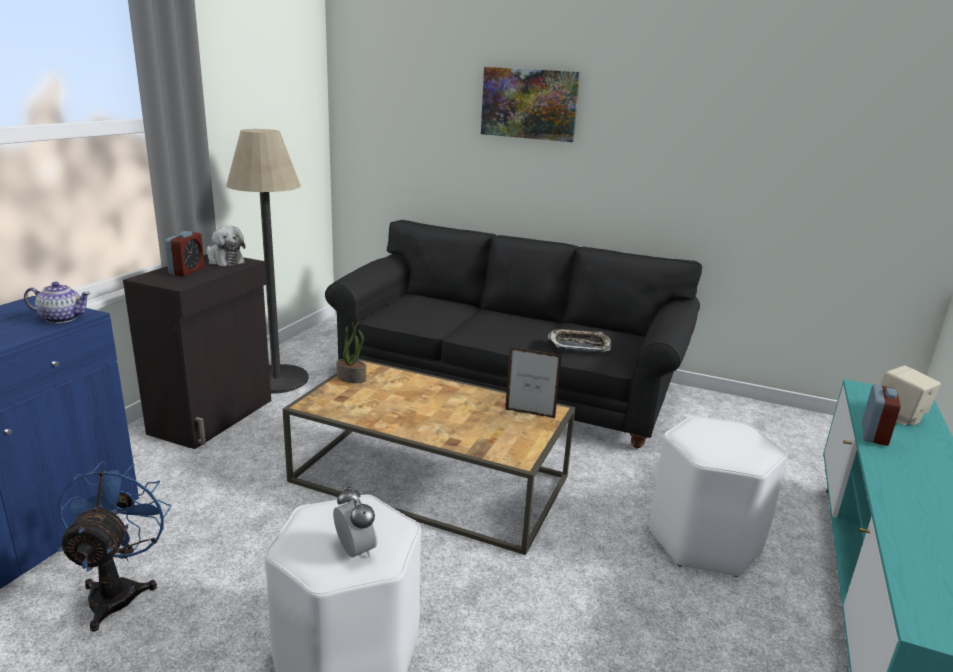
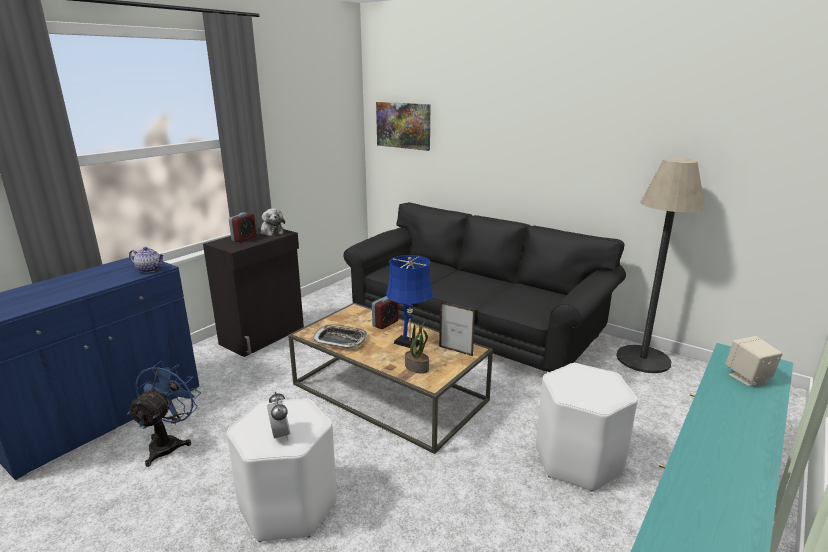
camera: 15 degrees right, 0 degrees up
floor lamp [226,129,309,394] -> floor lamp moved to [616,158,705,373]
potted plant [336,322,366,383] -> potted plant moved to [405,321,429,374]
picture [481,67,580,142] -> picture moved to [376,102,430,151]
tray [548,329,611,352] -> tray moved to [313,324,367,349]
alarm clock [862,384,901,446] -> alarm clock moved to [372,296,399,329]
none -> blue table lamp [386,255,433,348]

